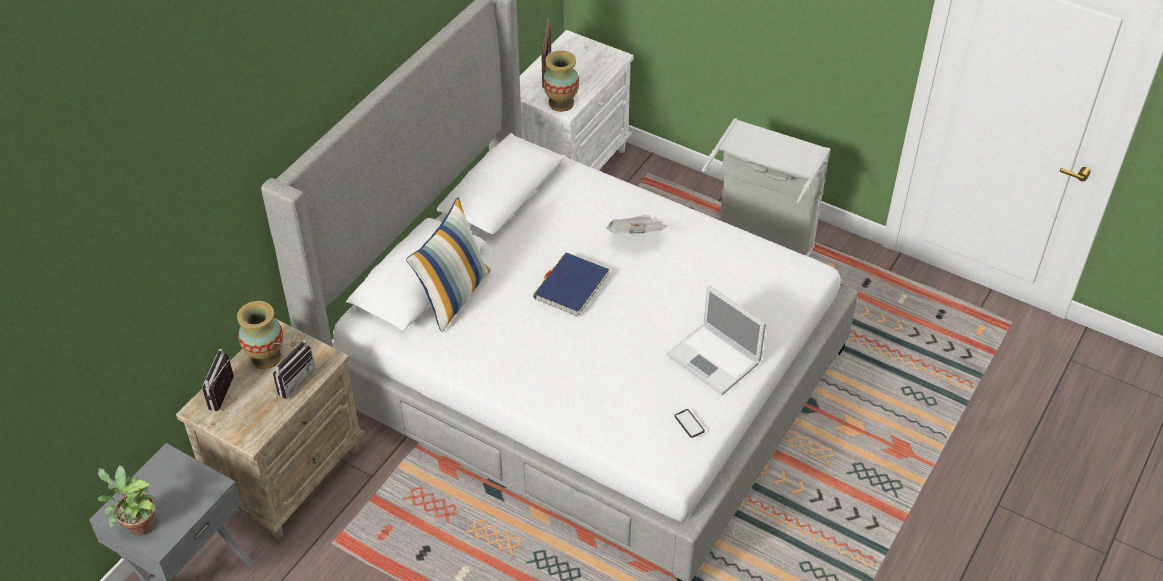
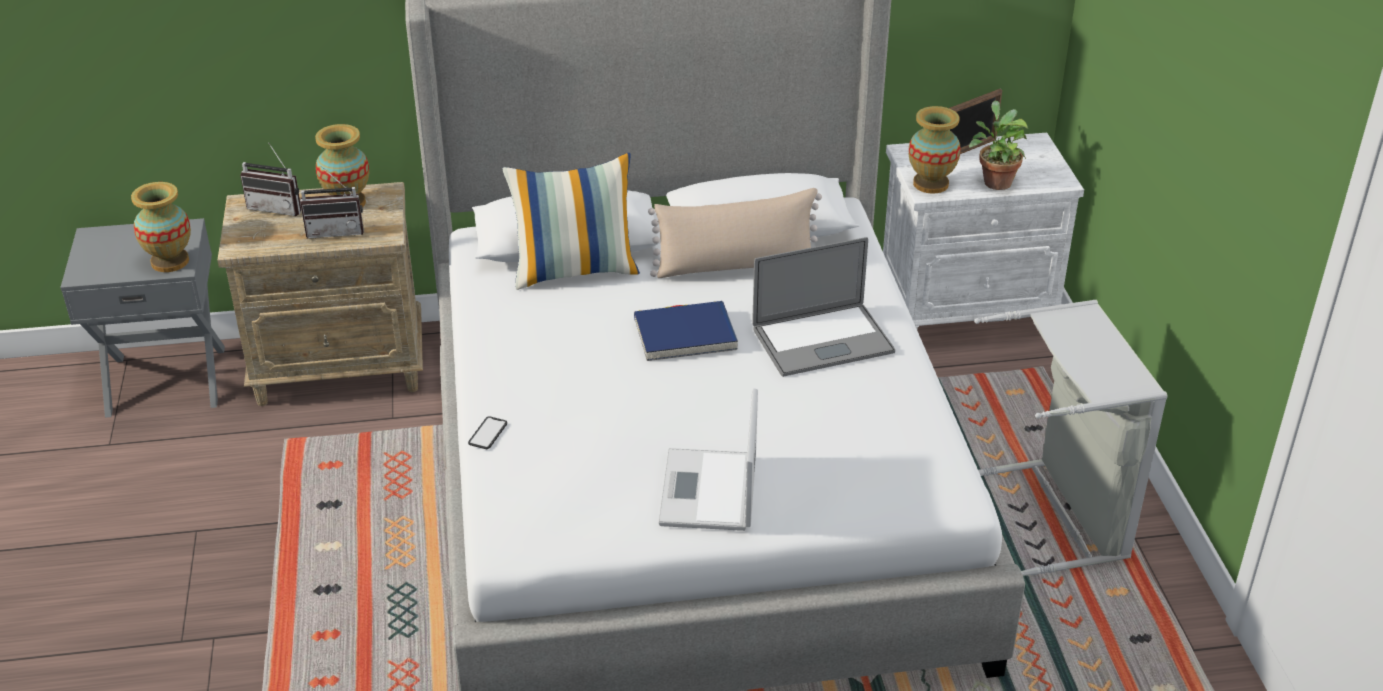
camera: 50 degrees right, 10 degrees down
potted plant [98,465,157,536] -> potted plant moved to [969,101,1028,190]
radio [202,349,234,411] -> radio turned 135 degrees counterclockwise [240,145,301,216]
newspaper [607,215,668,235] -> laptop [752,237,895,377]
phone [674,409,705,438] -> phone moved to [468,416,507,449]
none -> vase [131,182,191,272]
none -> beige pillow [648,188,822,278]

